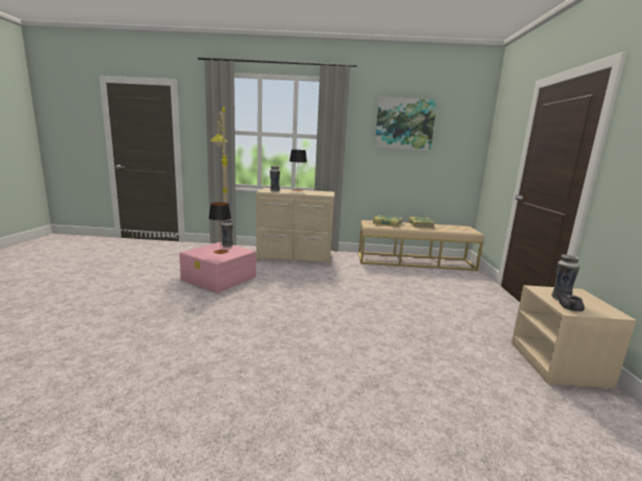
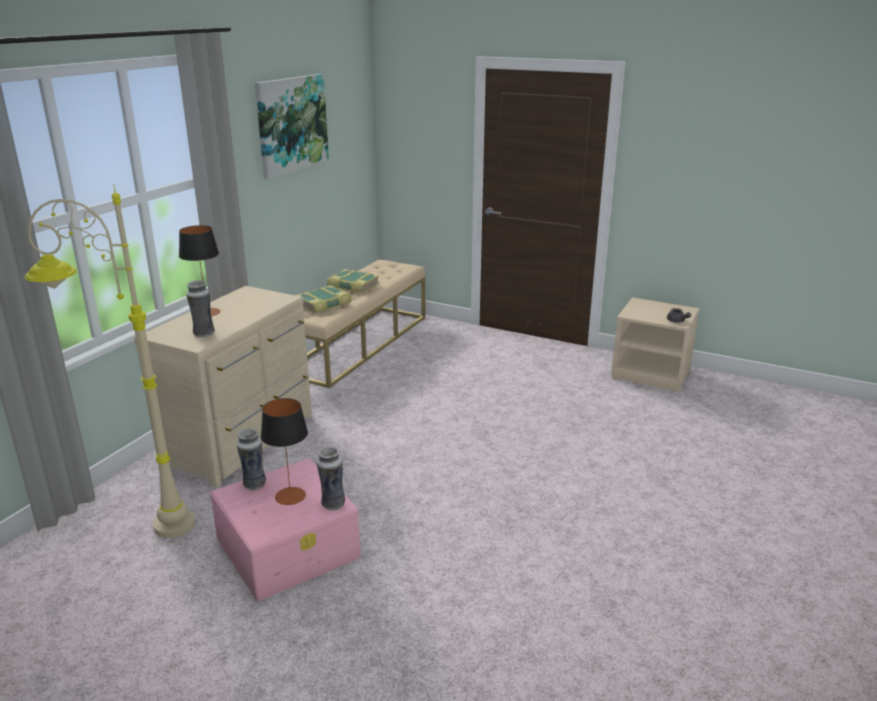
camera: 65 degrees left, 10 degrees up
vase [551,255,580,301] -> vase moved to [317,446,345,510]

